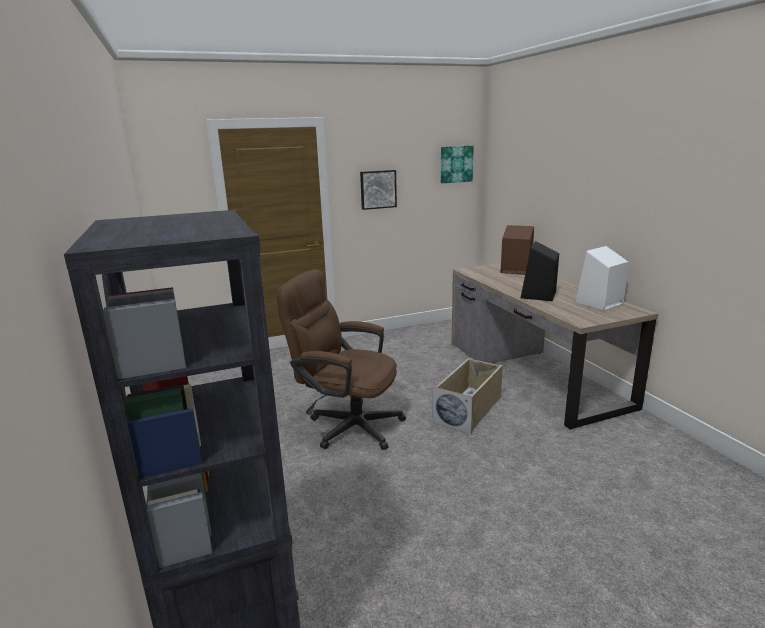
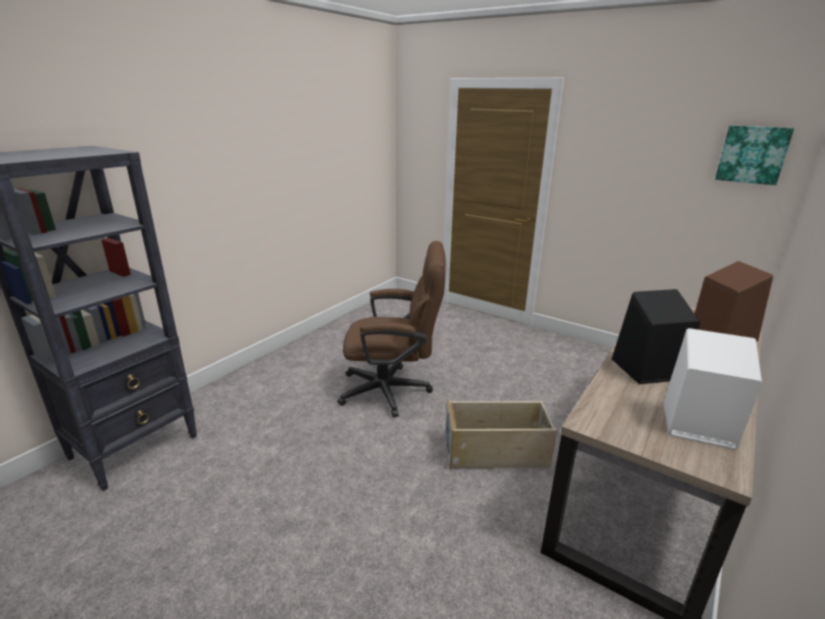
camera: 55 degrees right, 5 degrees up
brown office chair [277,269,406,450] -> brown office chair turned 105 degrees clockwise [337,241,446,417]
picture [360,170,397,210] -> none

